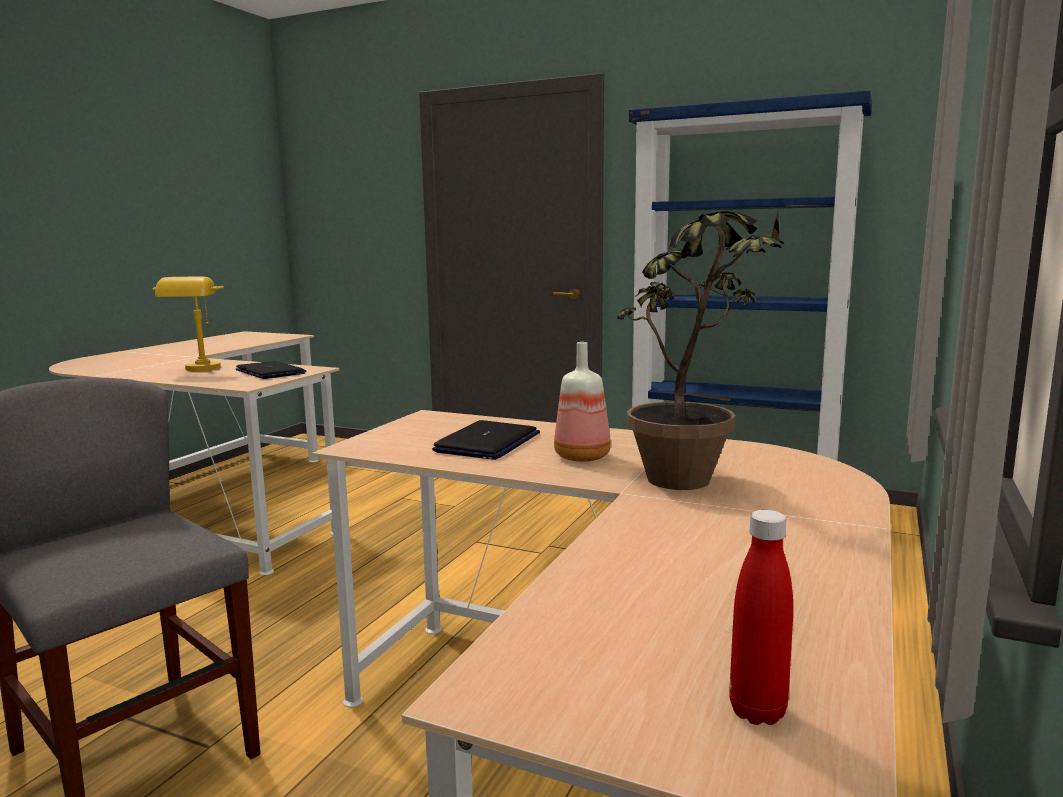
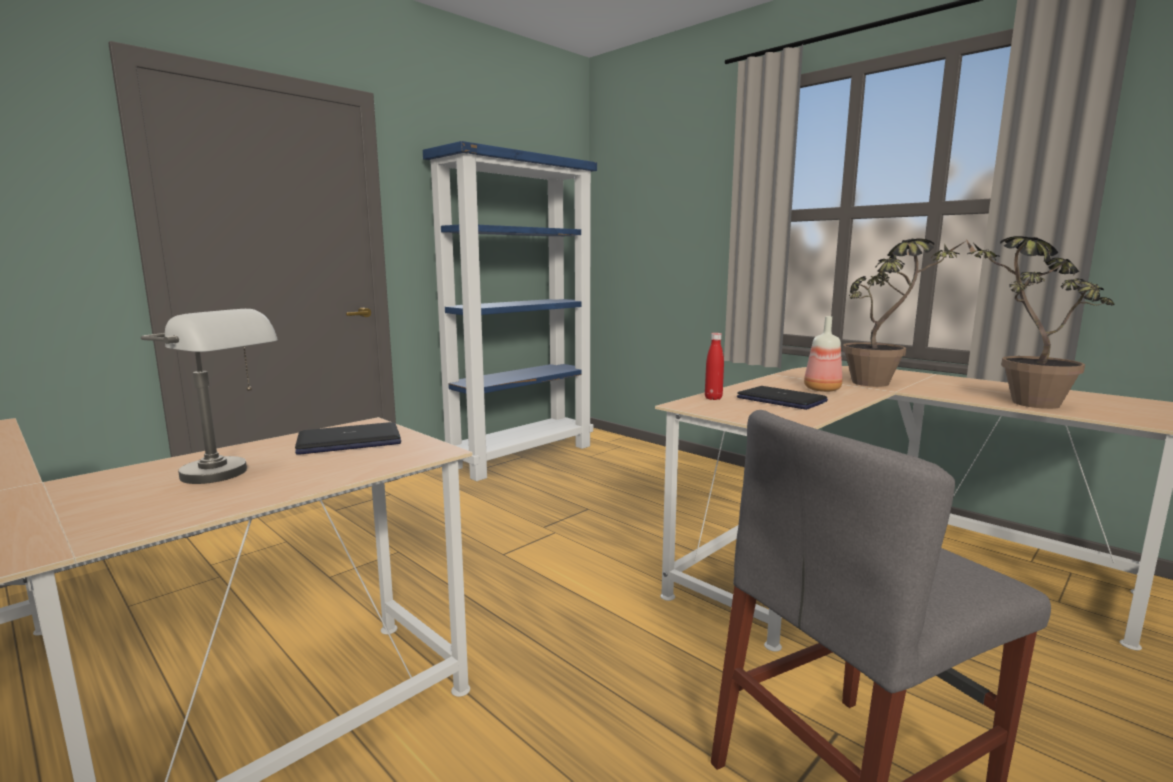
camera: 70 degrees left, 0 degrees up
yellow table lamp [152,277,224,371] -> grey table lamp [141,309,278,484]
red bottle [729,510,793,725] -> red bottle moved to [705,333,724,400]
none -> potted plant [966,236,1115,409]

